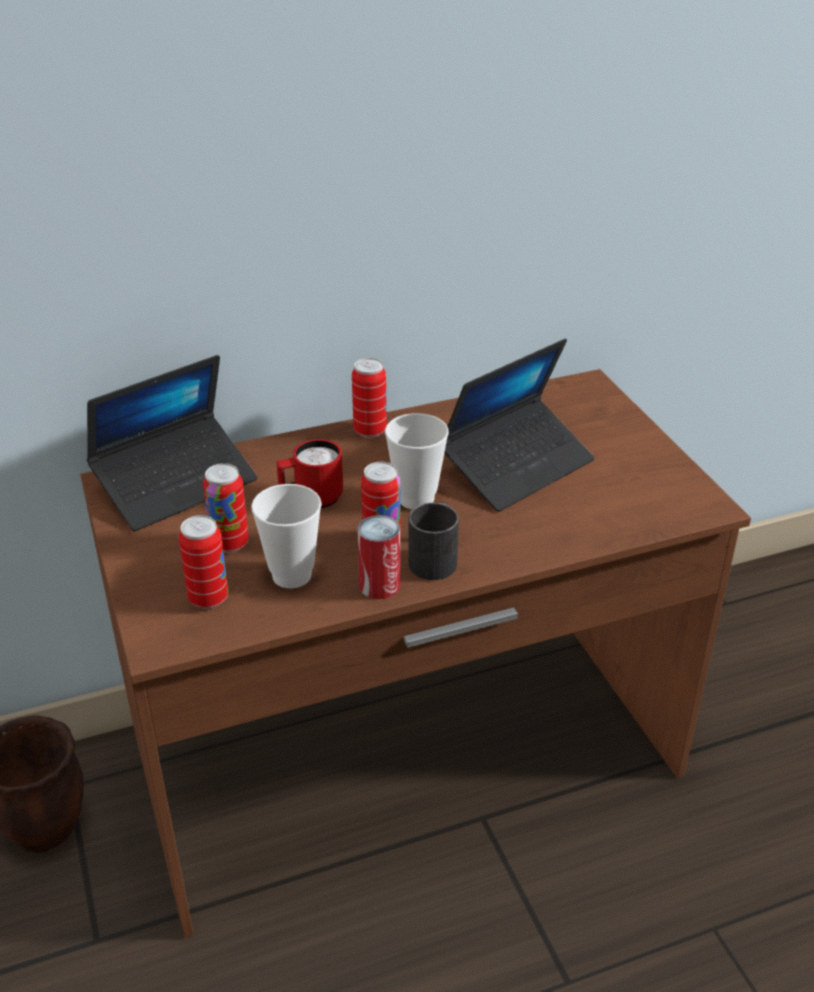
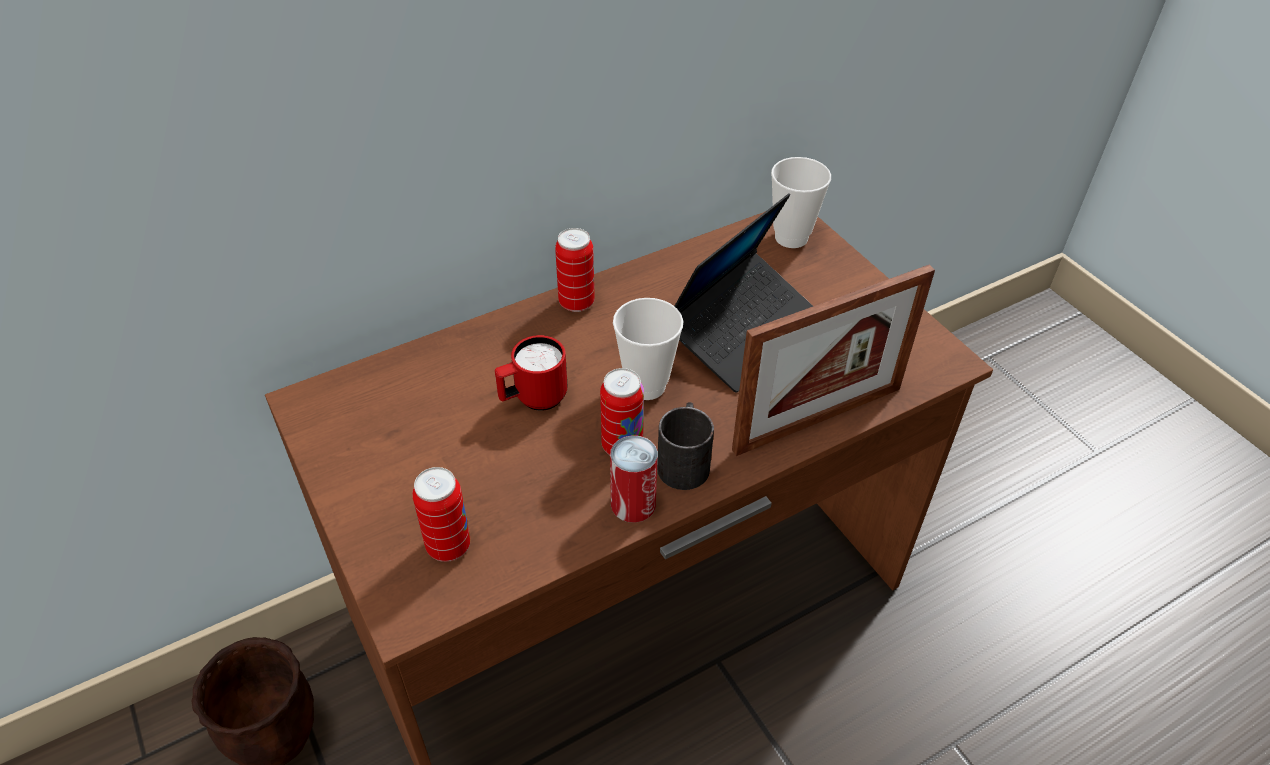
camera: 10 degrees left, 10 degrees up
laptop [87,355,257,531] -> none
can [203,463,249,553] -> none
cup [251,484,322,589] -> cup moved to [771,157,831,248]
none -> picture frame [732,265,935,456]

